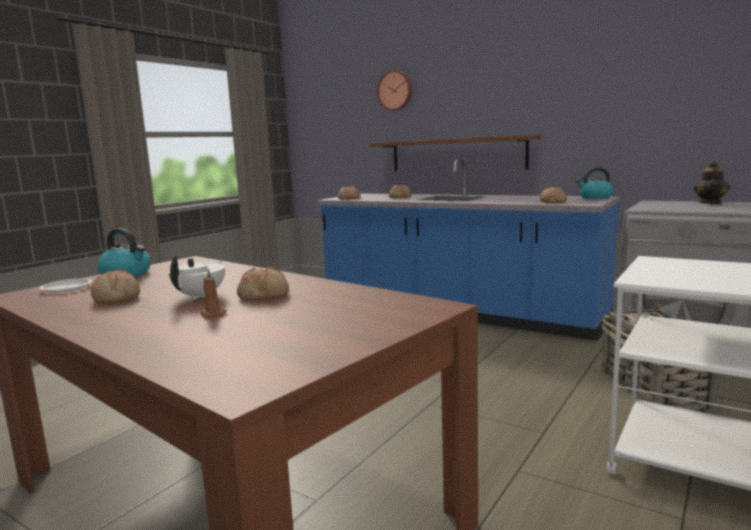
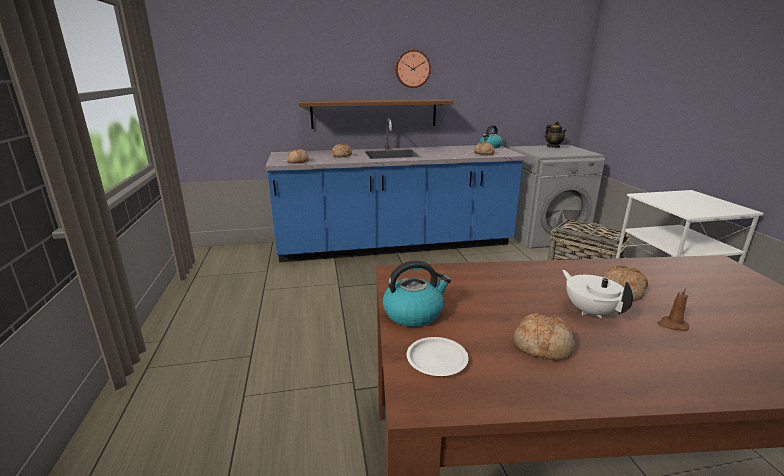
camera: 45 degrees left, 10 degrees up
wall clock [377,70,412,111] -> wall clock moved to [395,50,431,88]

